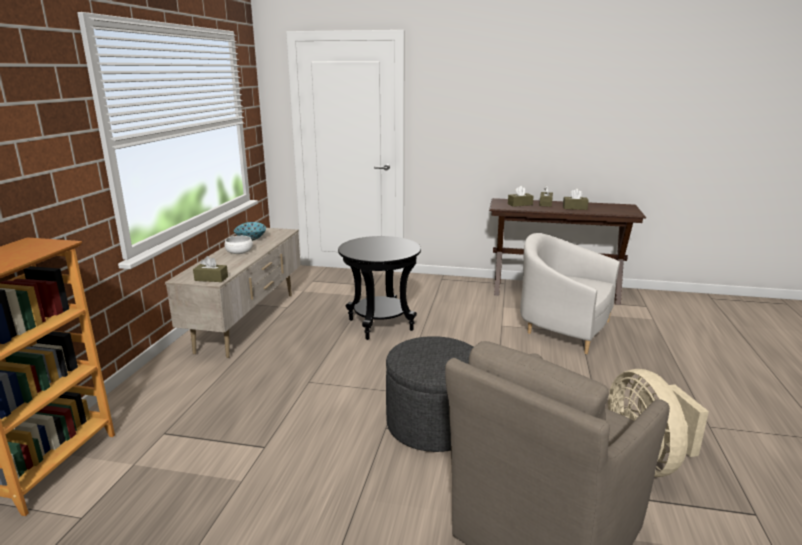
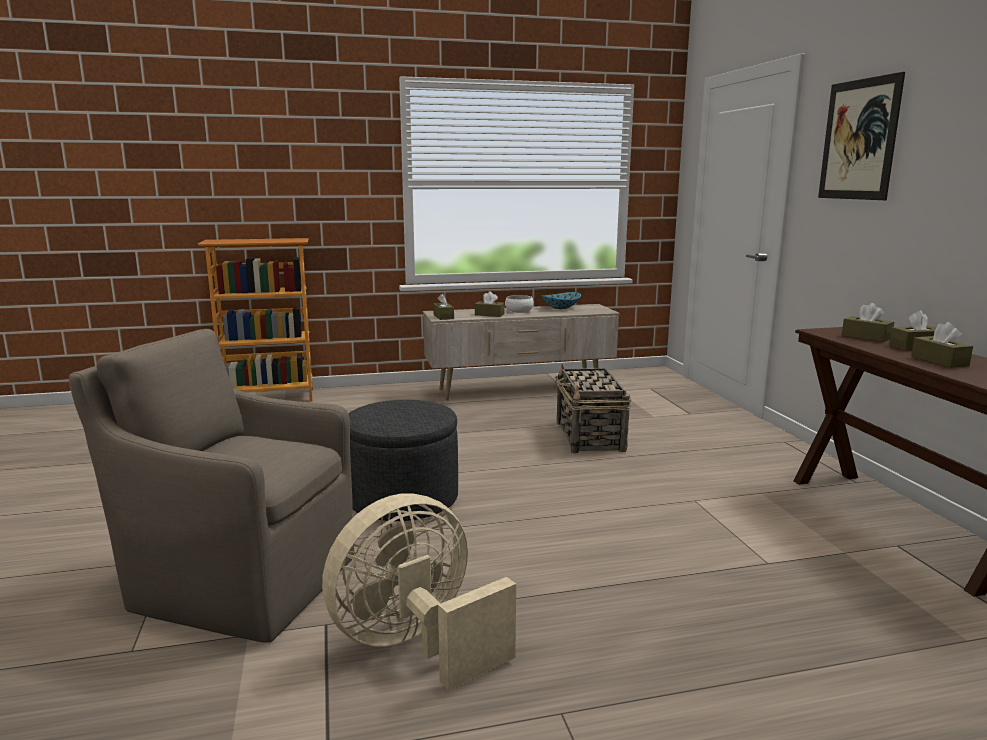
camera: 65 degrees right, 5 degrees down
black side table [338,236,421,340] -> basket [554,364,631,453]
white armchair [520,233,620,354] -> none
none -> brown tissue box [475,292,505,317]
none -> picture [818,72,905,200]

